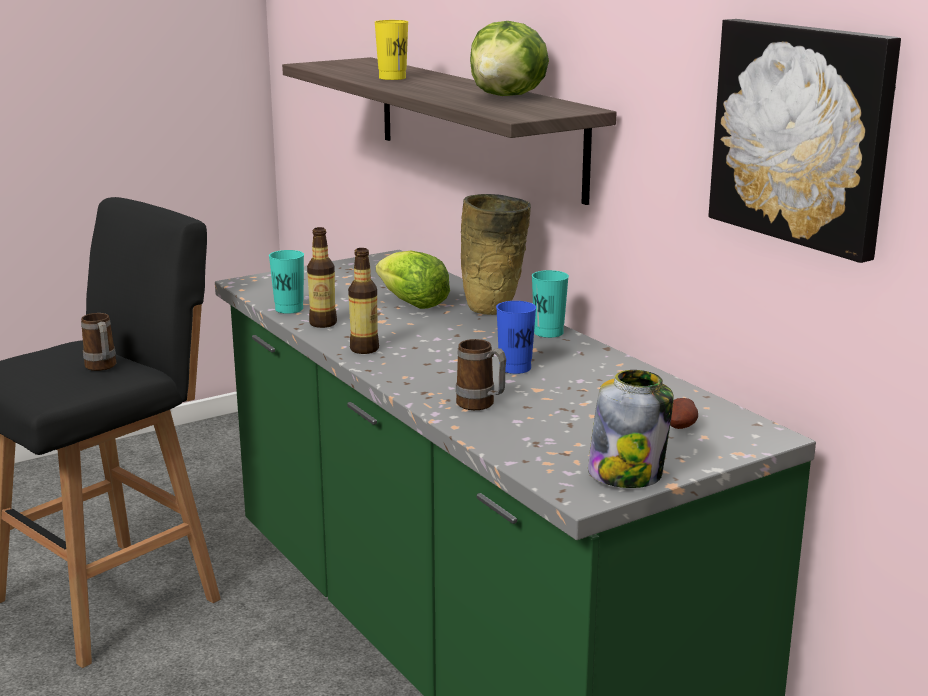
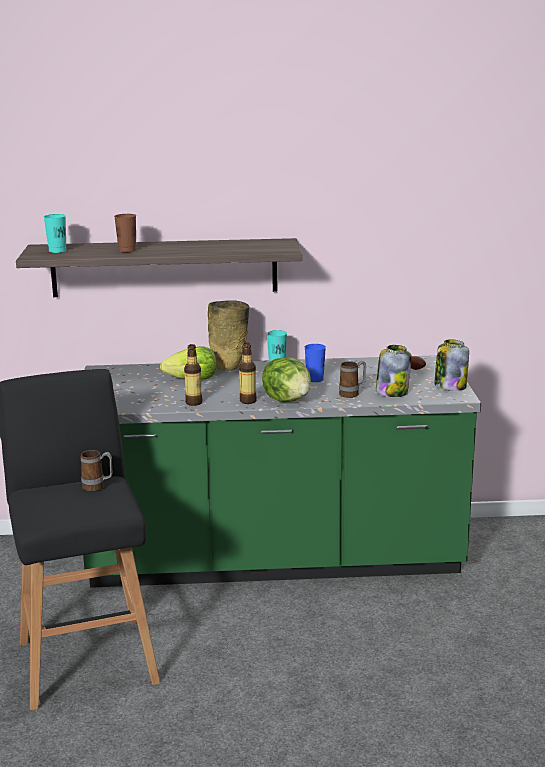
camera: 60 degrees left, 0 degrees up
turquoise cup [269,250,304,314] -> turquoise cup moved to [44,214,66,253]
yellow cup [375,20,408,80] -> brown cup [114,214,136,253]
lettuce [470,21,549,96] -> lettuce moved to [262,357,311,402]
picture [709,19,901,263] -> none
none -> jar [376,345,412,397]

